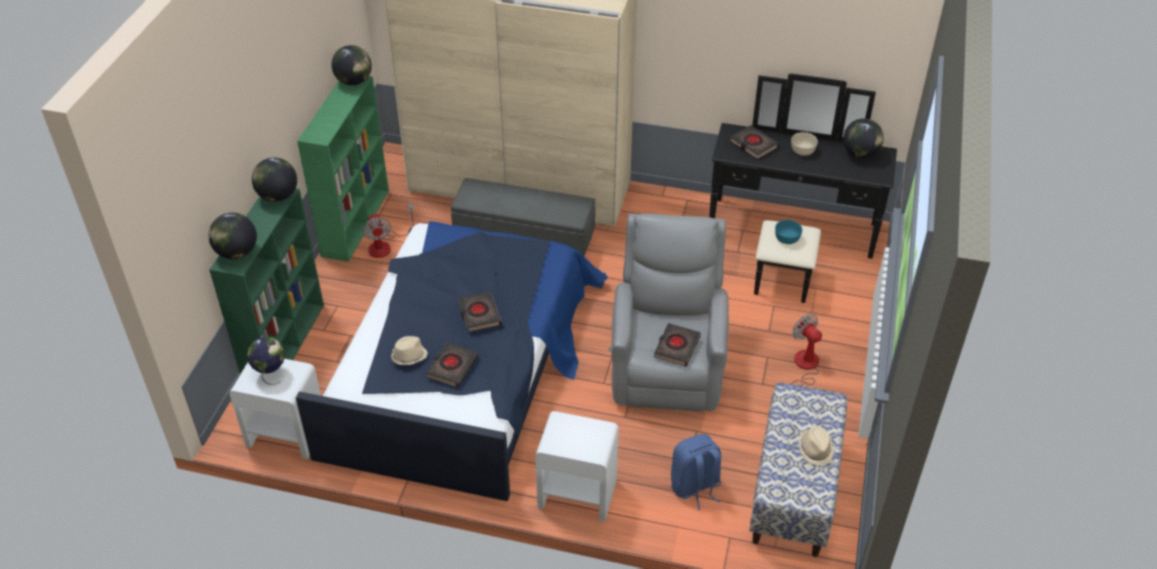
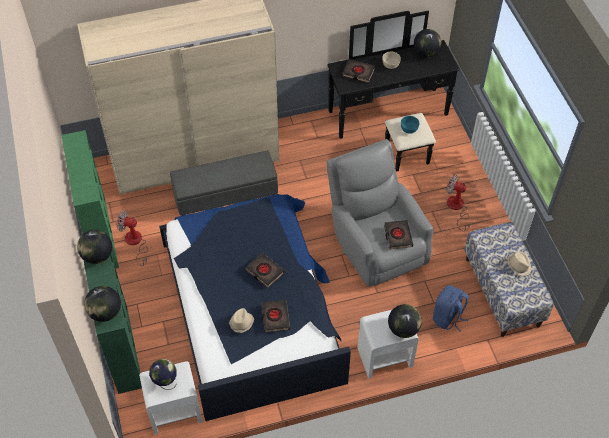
camera: 30 degrees left, 10 degrees up
globe [332,45,372,85] -> globe moved to [388,304,422,338]
fan [362,204,414,258] -> fan turned 150 degrees clockwise [117,210,148,266]

